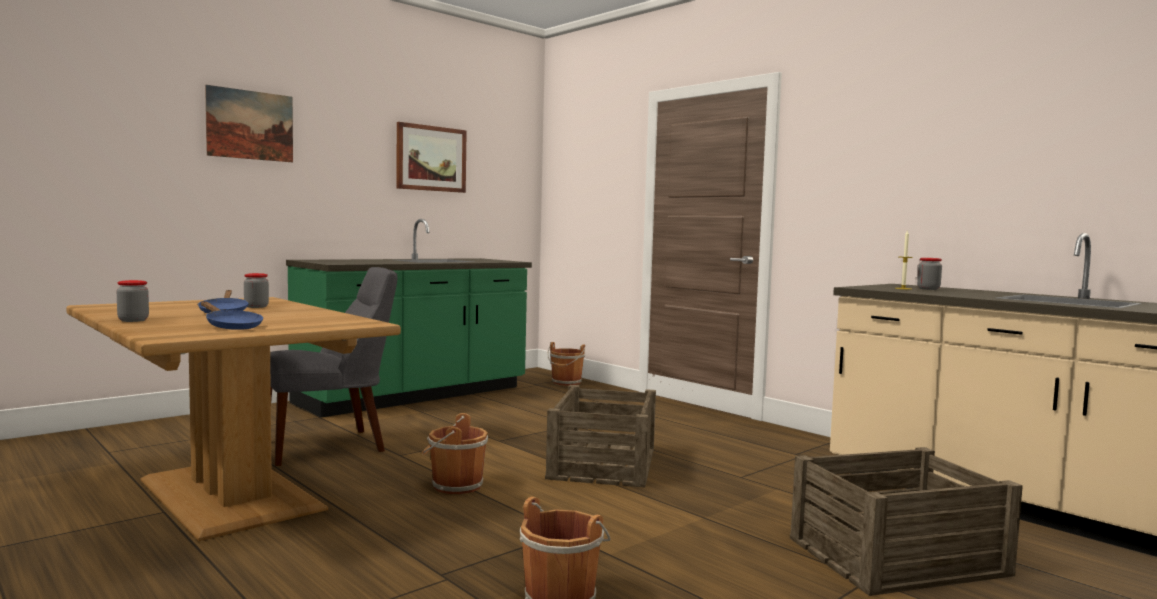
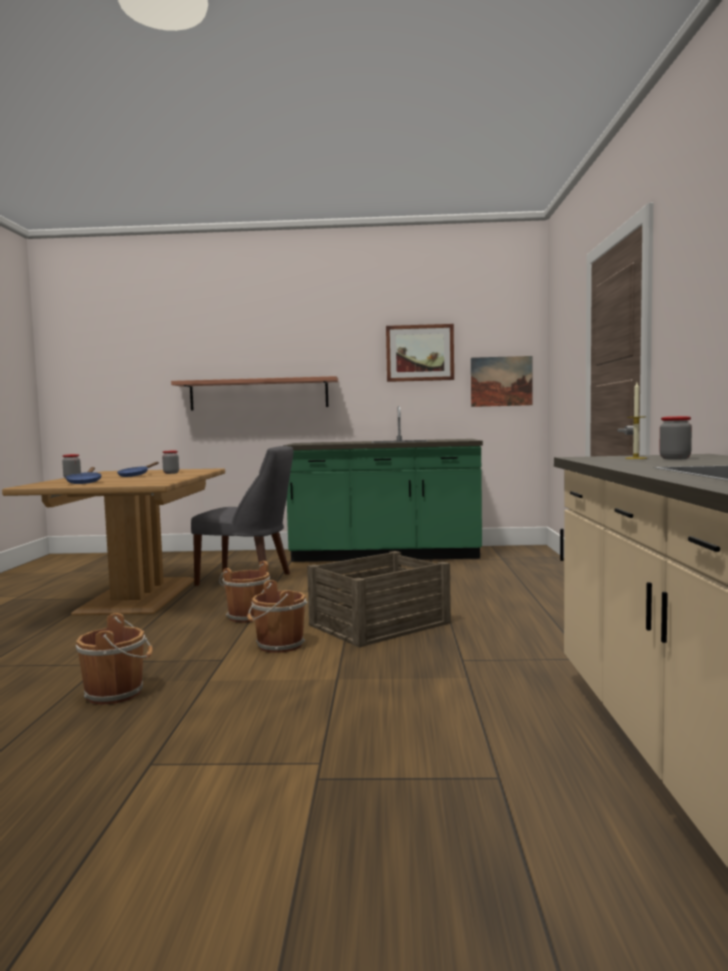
camera: 45 degrees right, 0 degrees up
picture [205,85,293,162] -> picture moved to [471,356,533,407]
brown bucket [548,342,585,385] -> brown bucket moved to [247,580,308,653]
crate [790,447,1023,596] -> none
none -> shelf [171,376,338,411]

